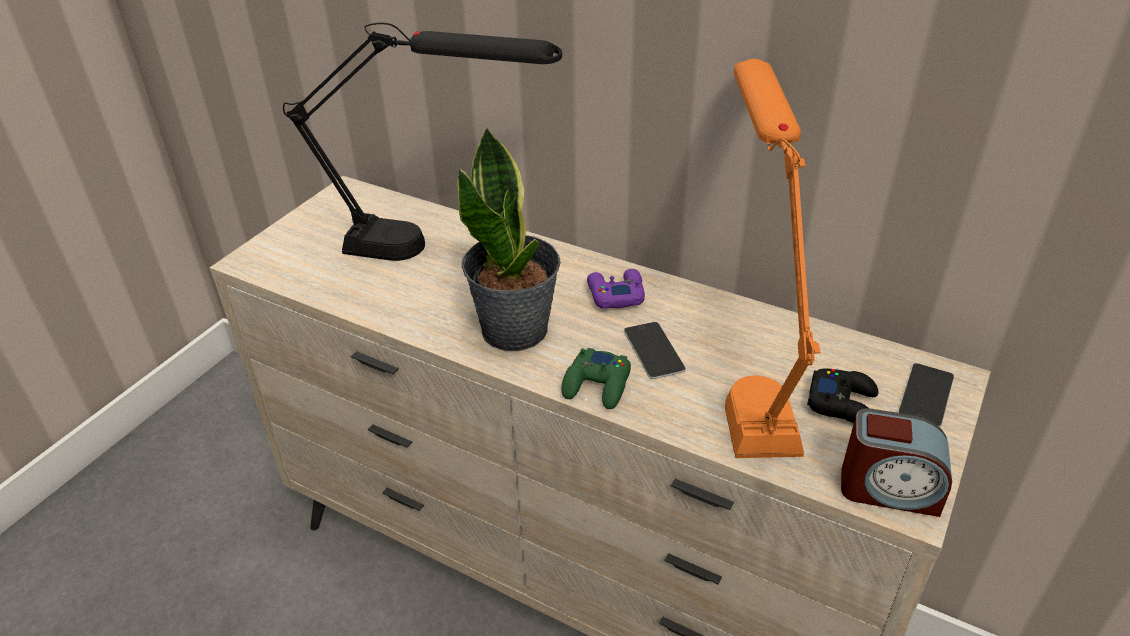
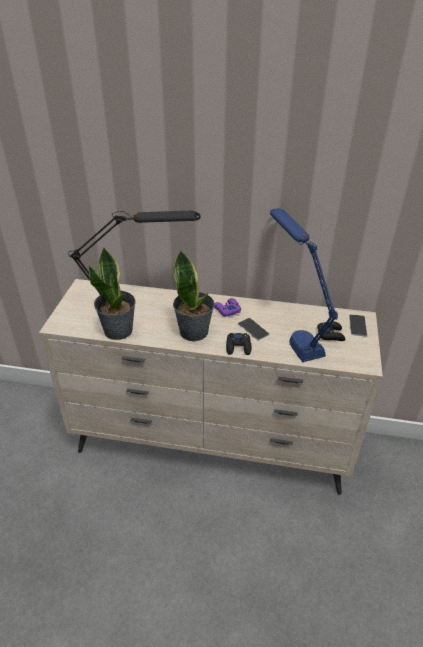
camera: 20 degrees left, 0 degrees up
green game controller [561,348,631,409] -> black game controller [226,333,252,355]
orange table lamp [725,59,821,458] -> blue table lamp [270,208,338,362]
alarm clock [841,408,952,517] -> none
none -> potted plant [89,248,136,340]

